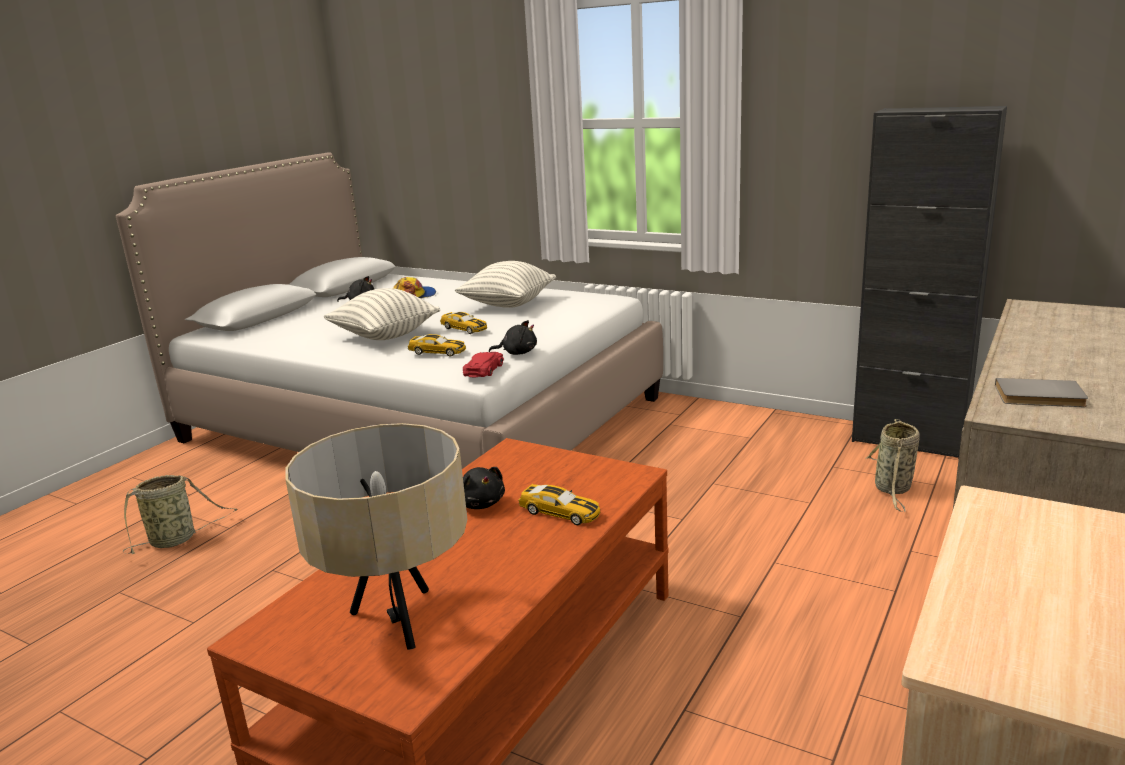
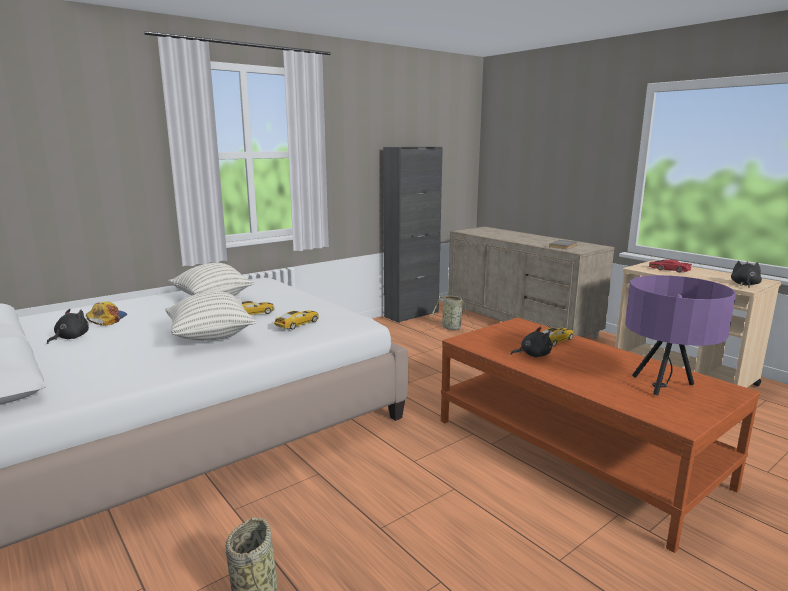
camera: 70 degrees left, 5 degrees down
beige table lamp [285,423,467,650] -> purple table lamp [625,275,736,396]
red toy car [463,352,504,377] -> red toy car moved to [649,259,692,272]
black plush toy [489,320,537,355] -> black plush toy moved to [731,261,762,288]

